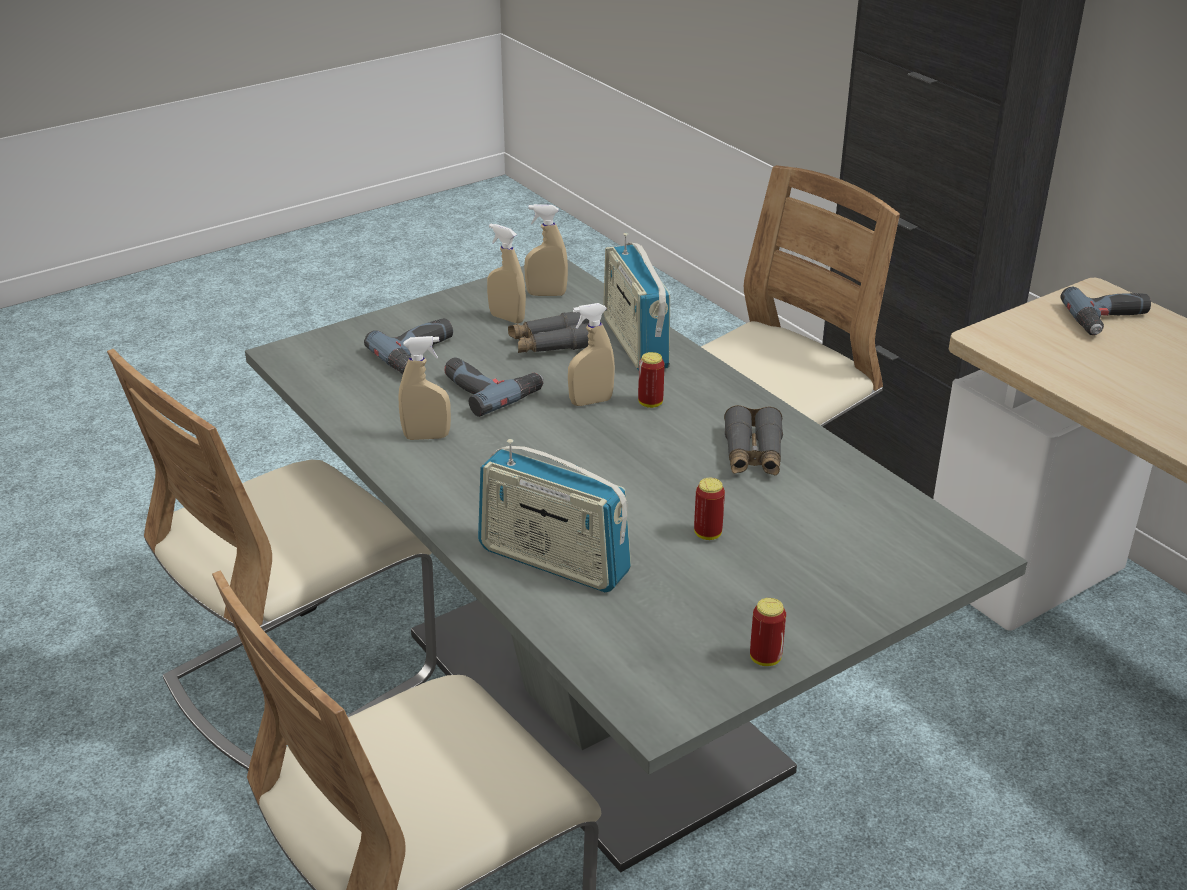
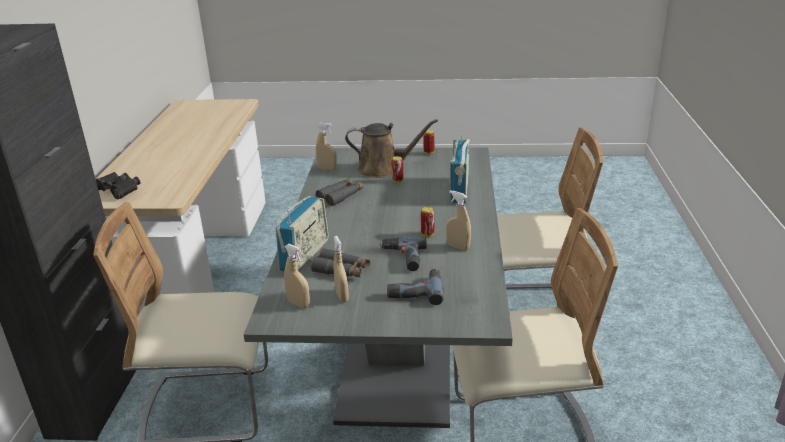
camera: 140 degrees left, 5 degrees down
radio [478,439,631,592] -> radio turned 150 degrees counterclockwise [450,133,470,203]
beige spray bottle [568,303,615,406] -> beige spray bottle moved to [316,123,337,170]
can [638,352,665,408] -> can moved to [421,207,434,237]
power drill [1060,287,1151,335] -> black binoculars [96,172,140,199]
none -> brown watering can [345,119,438,178]

